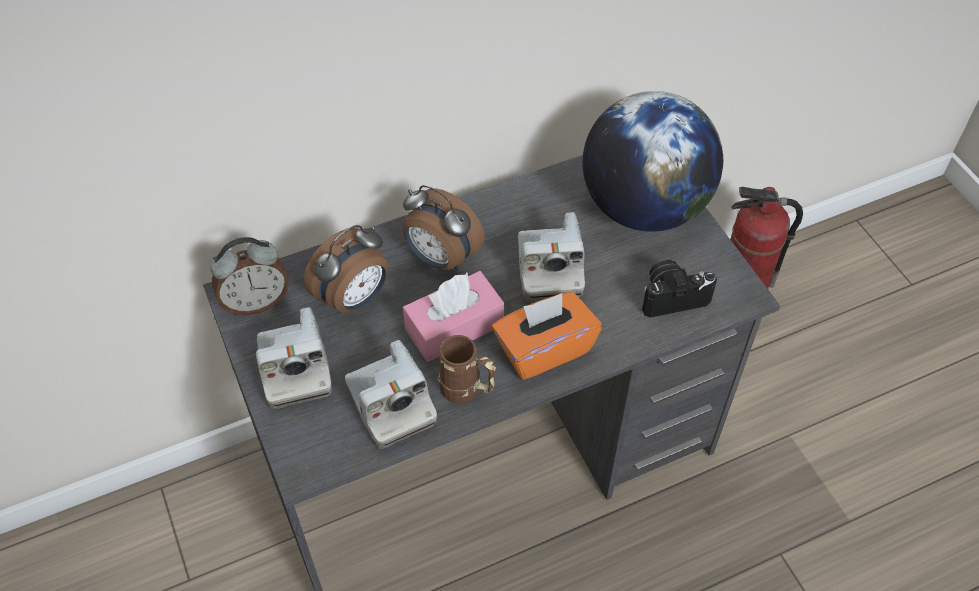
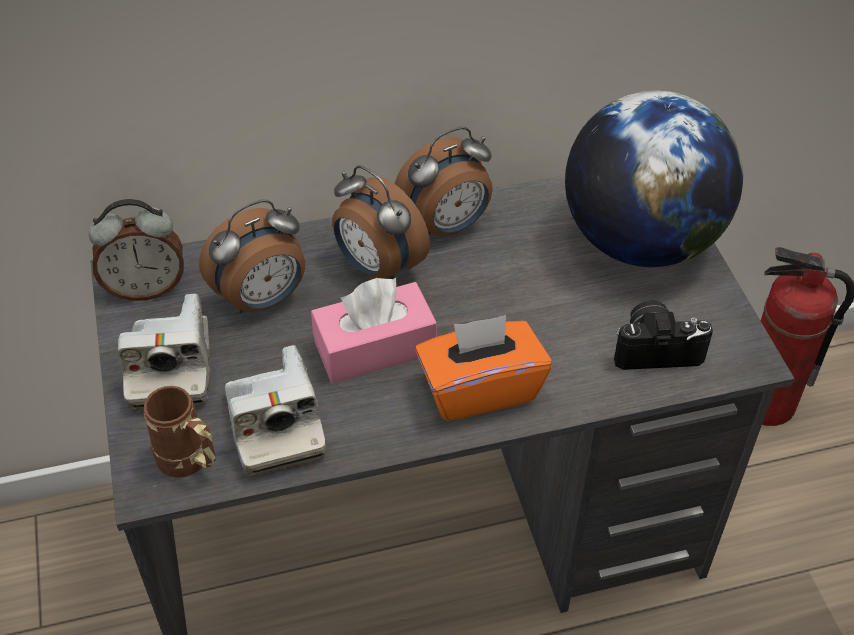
camera: 10 degrees right, 5 degrees down
brown mug [439,335,496,403] -> brown mug moved to [144,386,216,478]
camera [518,212,585,301] -> none
none -> alarm clock [394,127,493,236]

